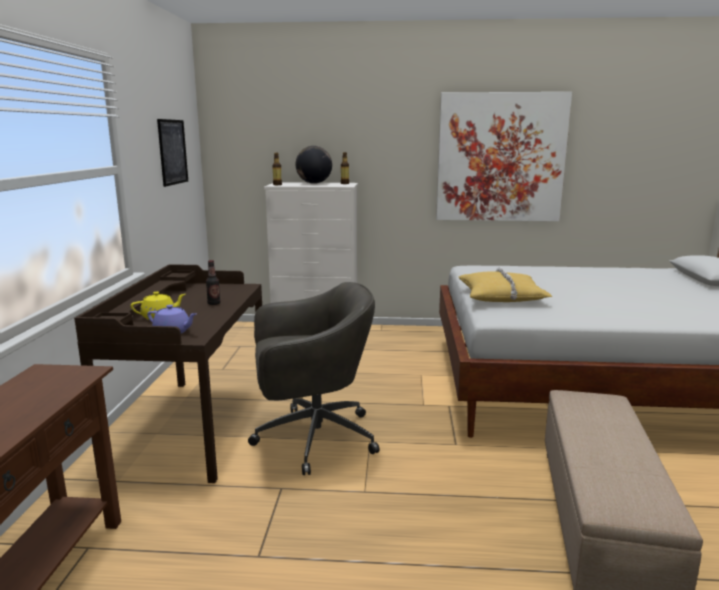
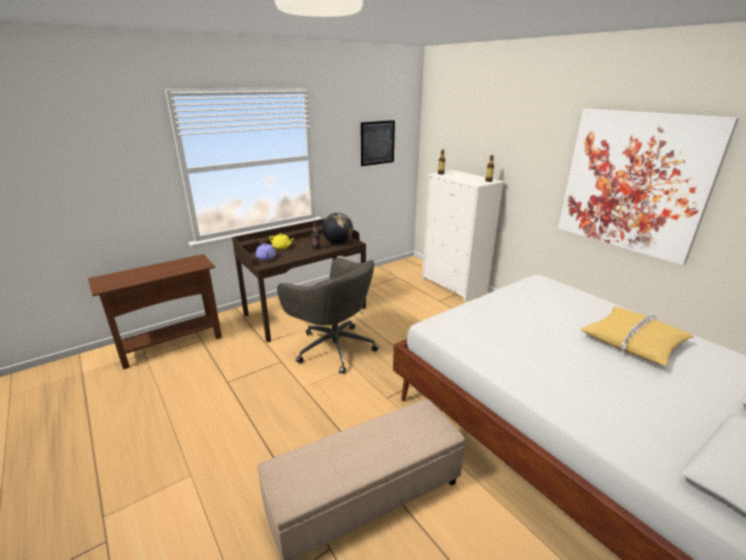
camera: 50 degrees right, 10 degrees up
globe [296,146,332,184] -> globe moved to [322,213,353,244]
yellow pillow [459,267,552,302] -> yellow pillow moved to [581,306,694,366]

